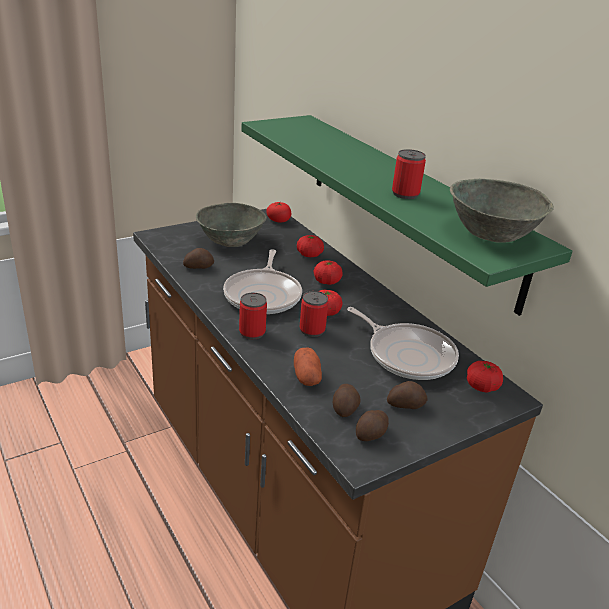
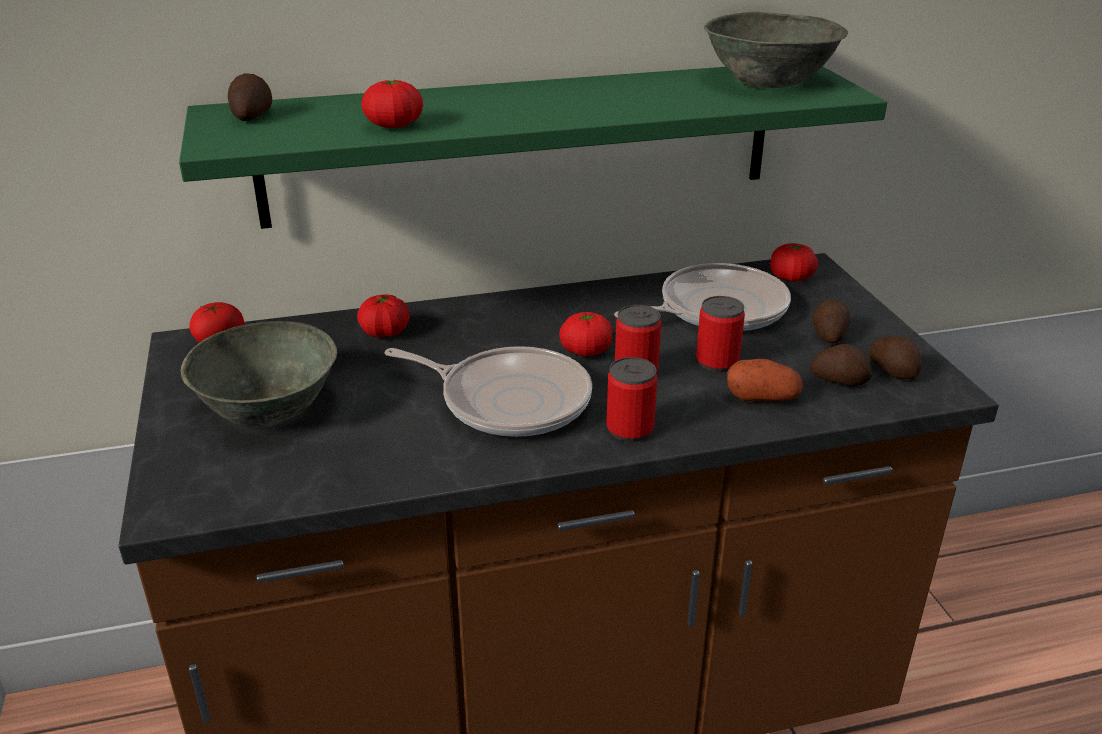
camera: 70 degrees left, 0 degrees up
potato [183,248,214,269] -> potato moved to [228,73,272,121]
tomato [314,261,343,285] -> tomato moved to [361,80,423,128]
can [392,149,426,199] -> can moved to [696,296,745,372]

